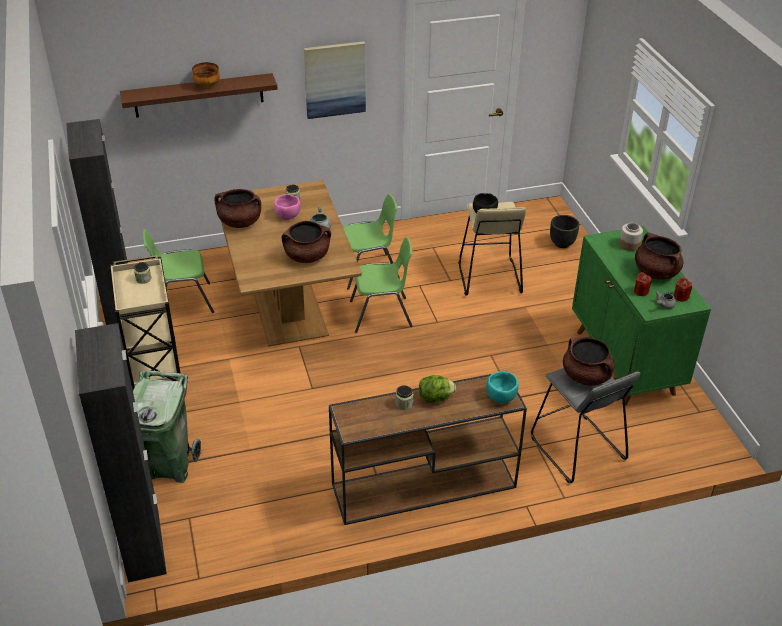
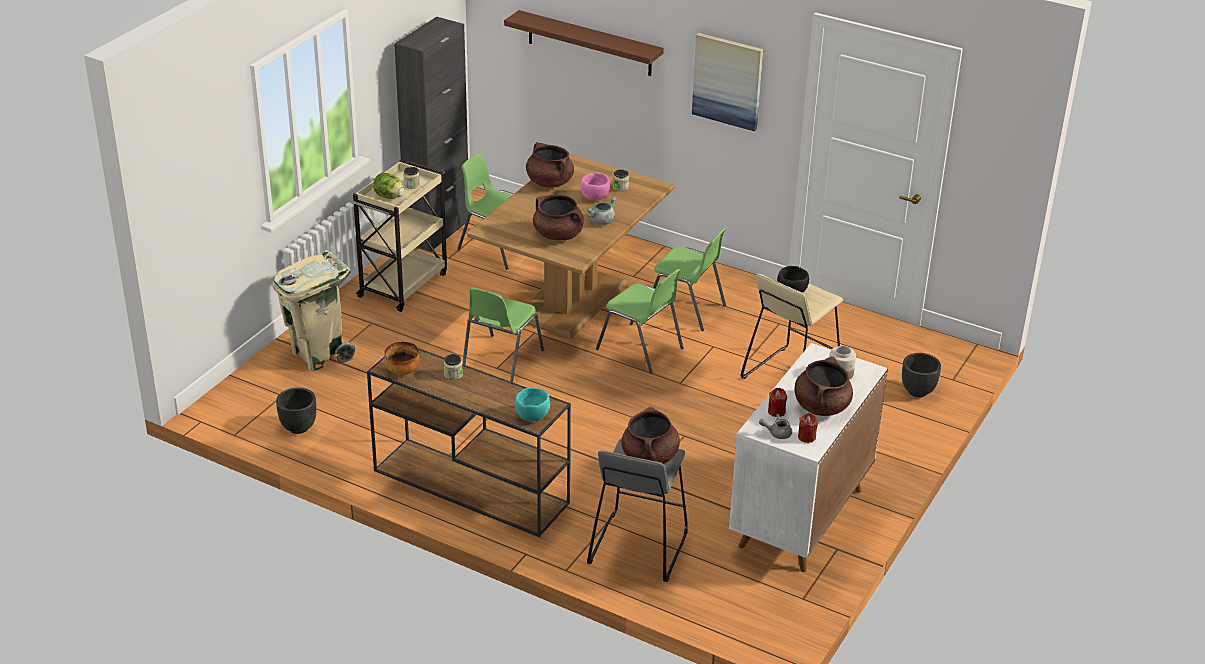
camera: 45 degrees right, 5 degrees down
black cabinet [75,323,167,582] -> none
green trash can [133,371,201,483] -> beige trash can [273,250,355,371]
bowl [192,62,220,87] -> bowl moved to [384,342,420,375]
lettuce [419,375,456,403] -> lettuce moved to [373,172,404,199]
green cabinet [572,226,711,406] -> white cabinet [729,343,888,572]
none -> black planter [276,388,316,434]
none -> green chair [463,287,544,382]

